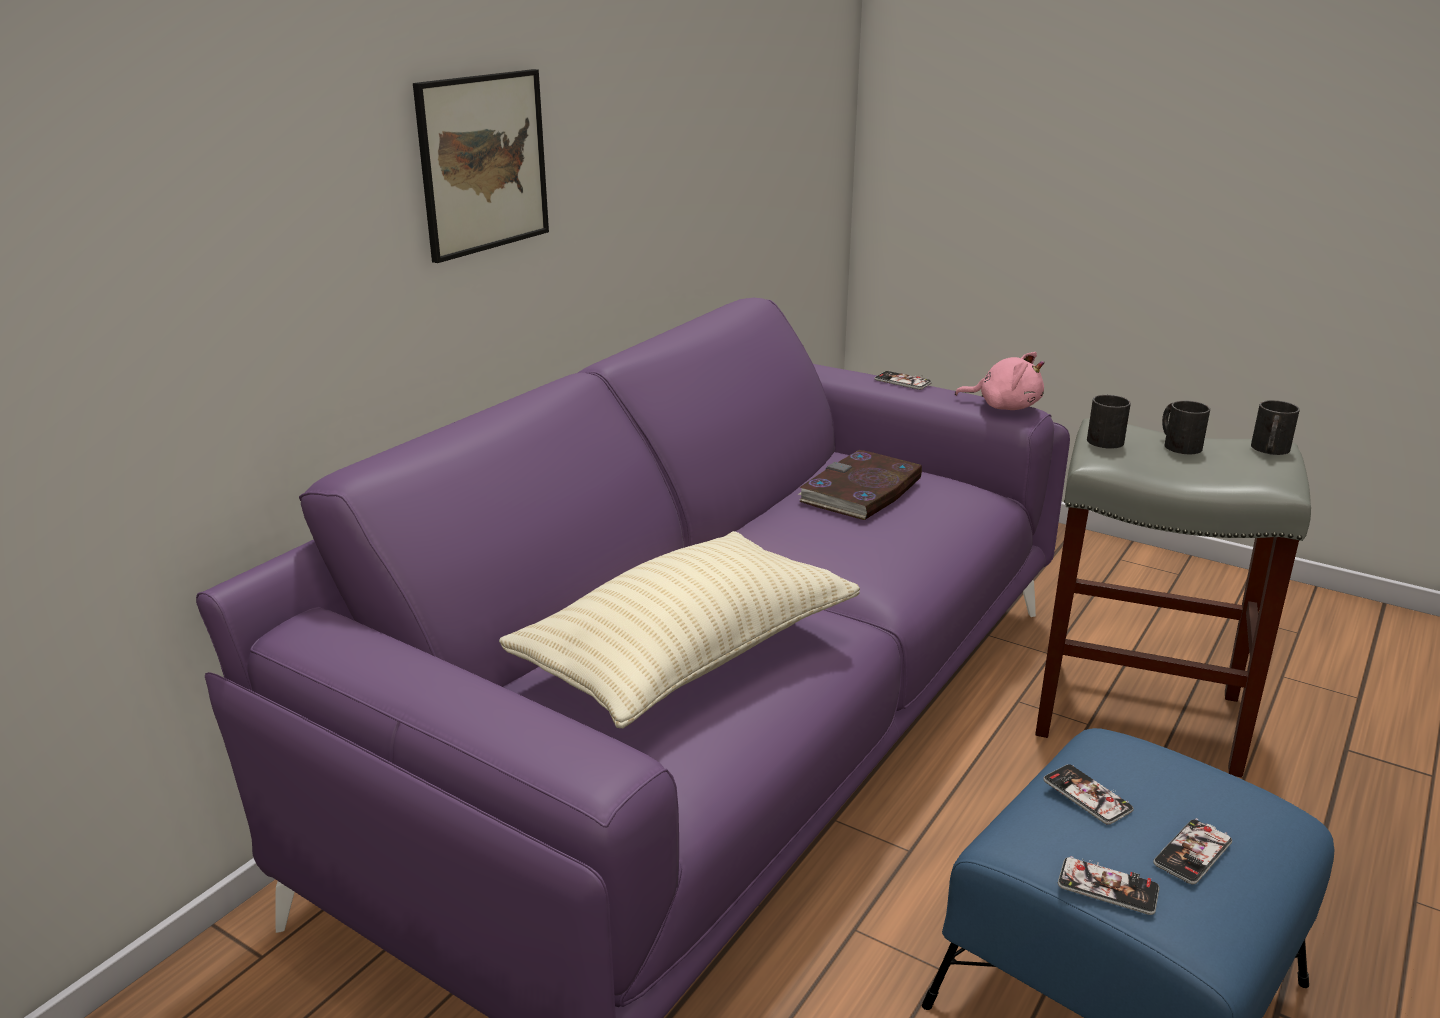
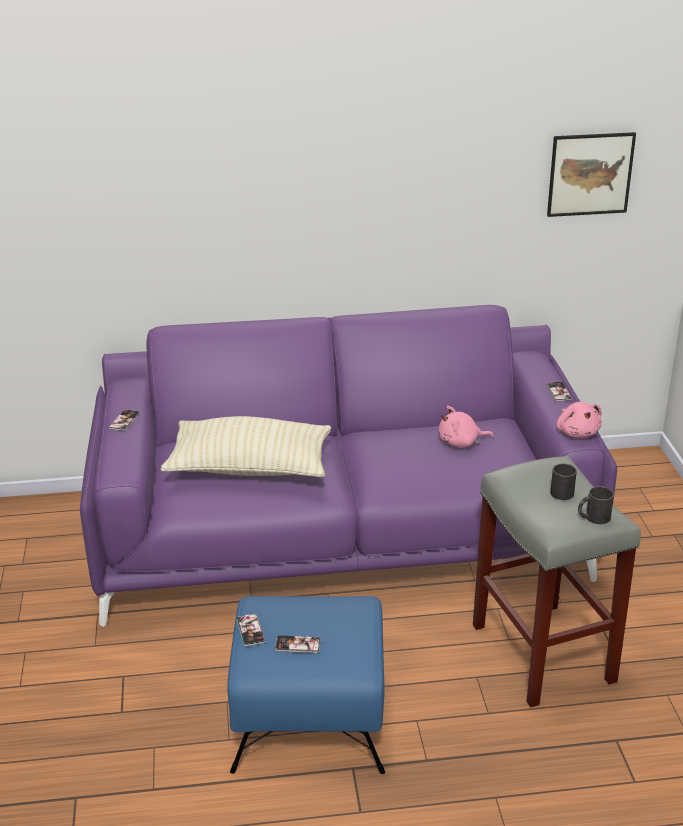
camera: 50 degrees right, 5 degrees up
picture [413,69,549,263] -> picture moved to [547,132,636,217]
book [798,450,922,520] -> pink plush toy [439,406,494,448]
phone [1043,764,1134,825] -> phone moved to [109,409,140,431]
black mug [1087,395,1131,449] -> none

